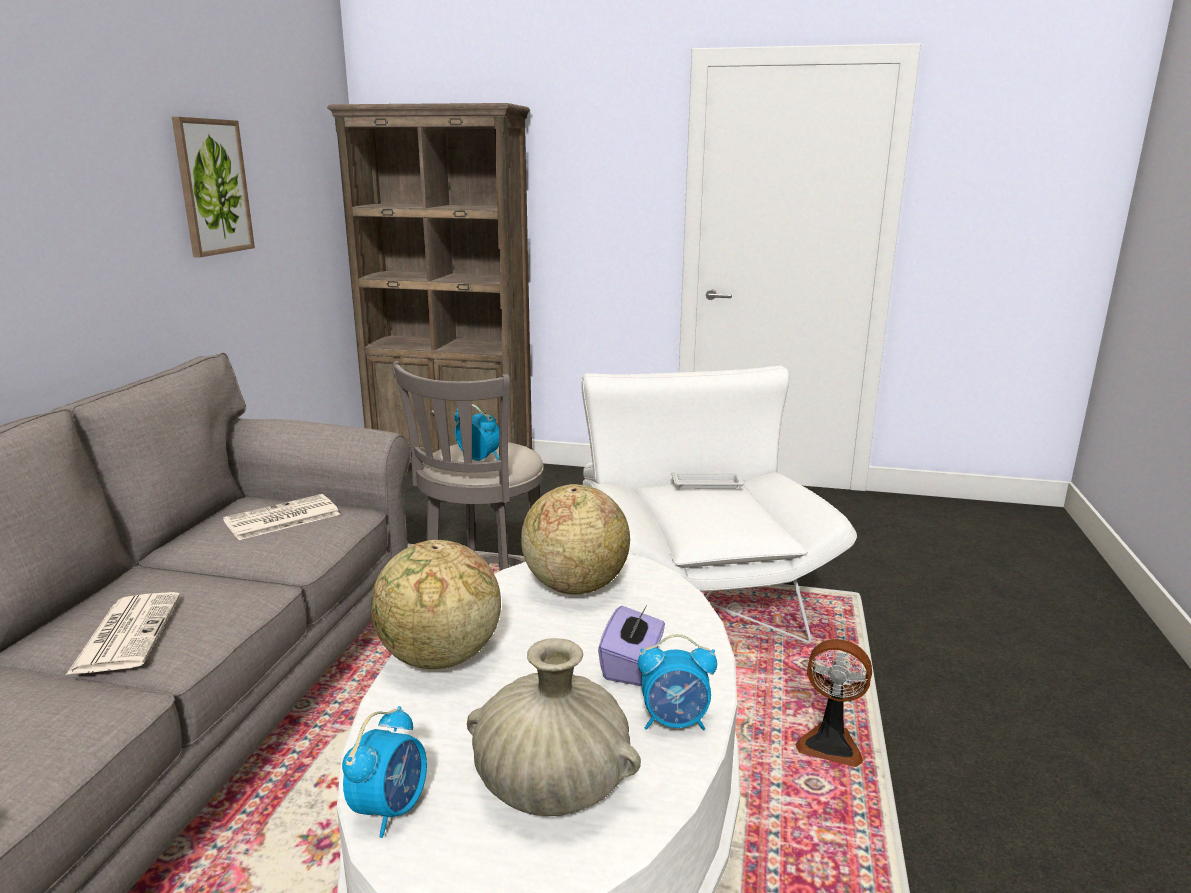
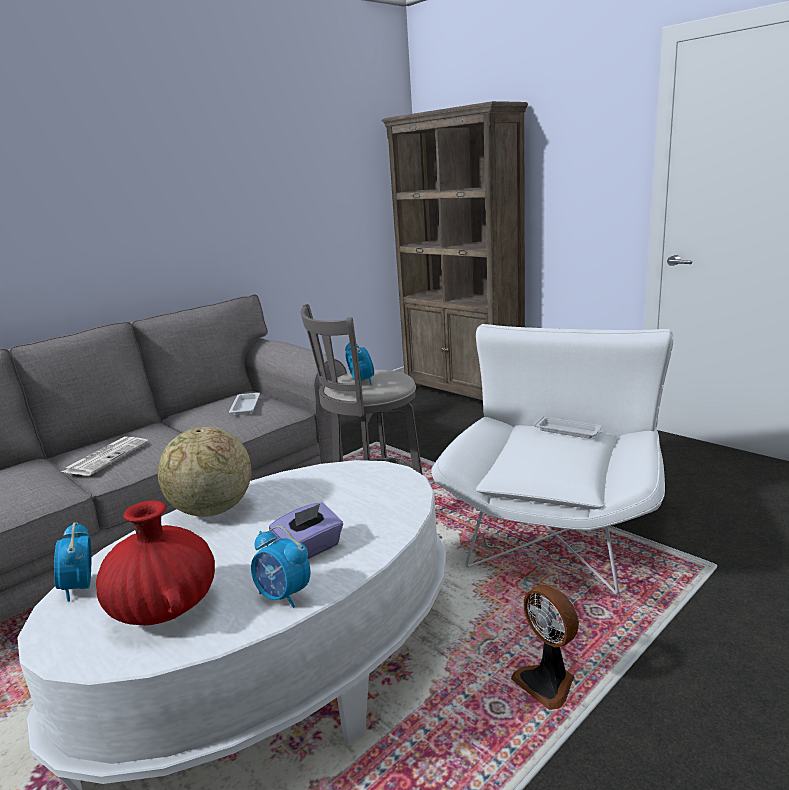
camera: 35 degrees right, 0 degrees up
picture [172,117,255,257] -> none
newspaper [223,494,340,540] -> white tray [229,393,260,415]
alarm clock [342,706,427,838] -> alarm clock turned 105 degrees clockwise [54,522,91,602]
beige vase [467,638,641,816] -> red vase [96,500,215,625]
globe [521,484,630,595] -> none

